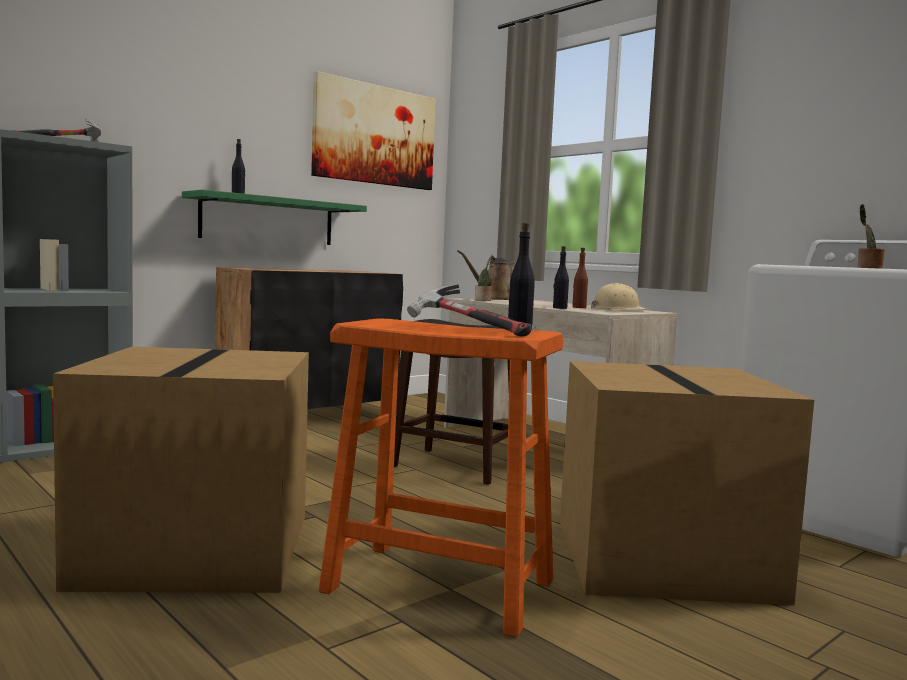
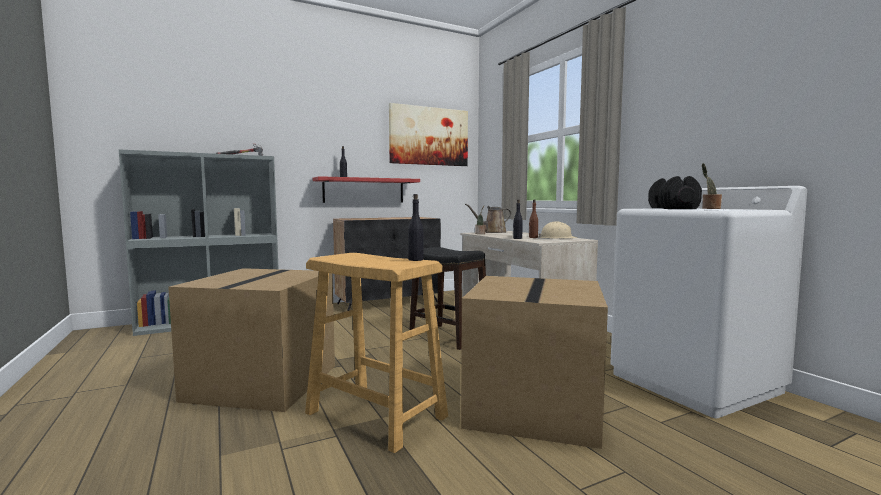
camera: 15 degrees right, 0 degrees up
green shelf [182,190,367,245] -> red shelf [313,176,420,203]
orange stool [318,318,563,637] -> beige stool [305,253,448,453]
hammer [407,284,532,337] -> none
none -> black dumbbell [648,176,702,209]

